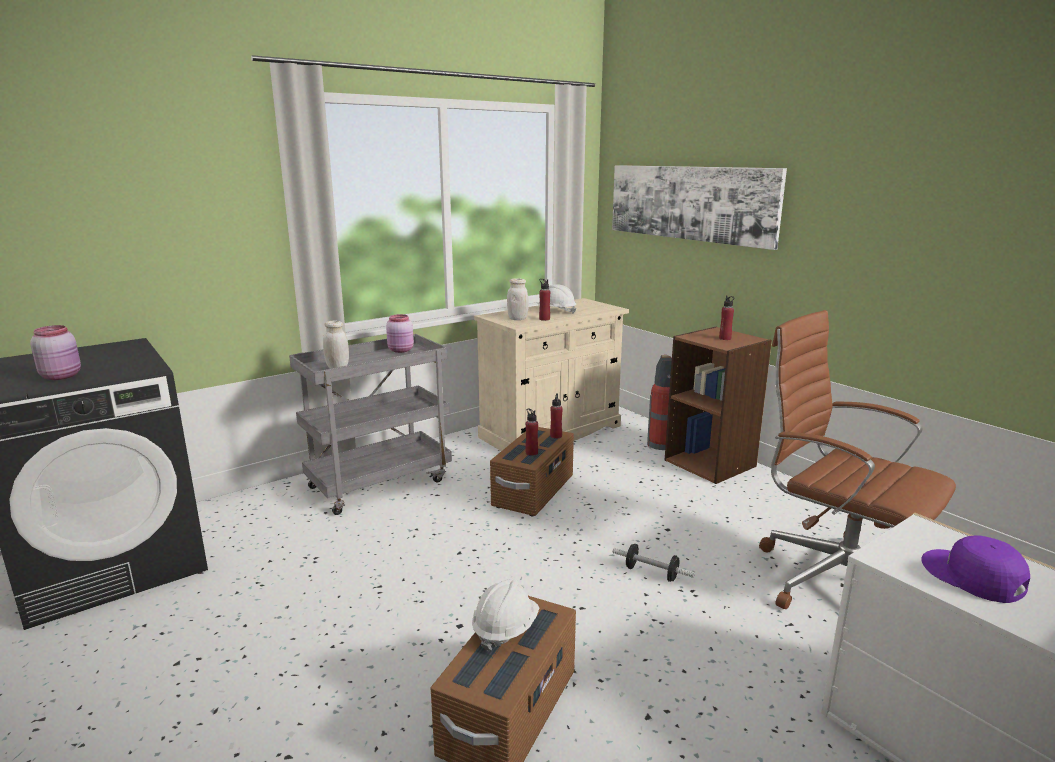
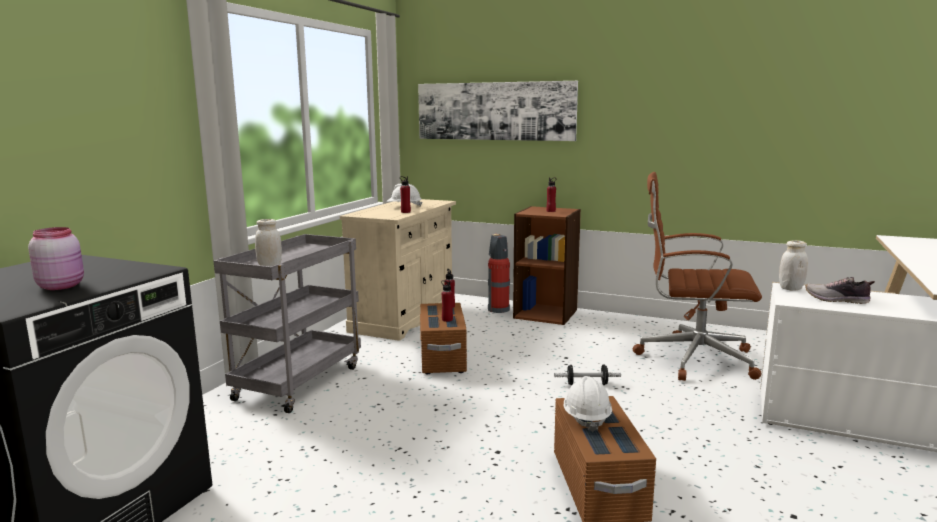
camera: 30 degrees left, 5 degrees down
pink jar [386,314,414,353] -> none
white jar [507,278,529,320] -> white jar moved to [779,241,808,291]
purple cap [921,535,1030,603] -> shoe [805,277,875,304]

